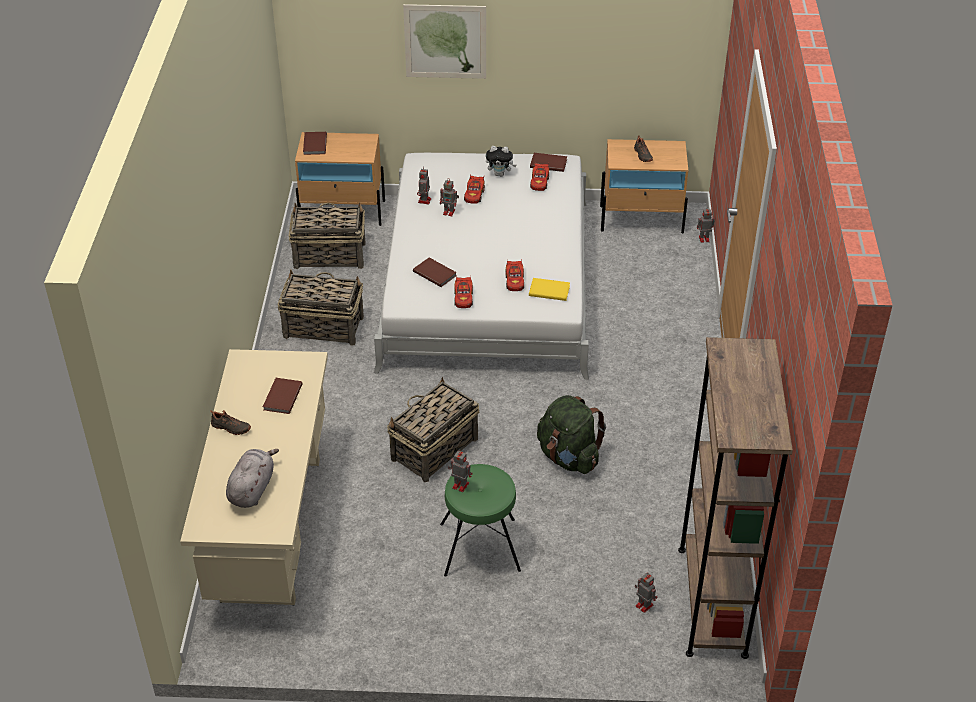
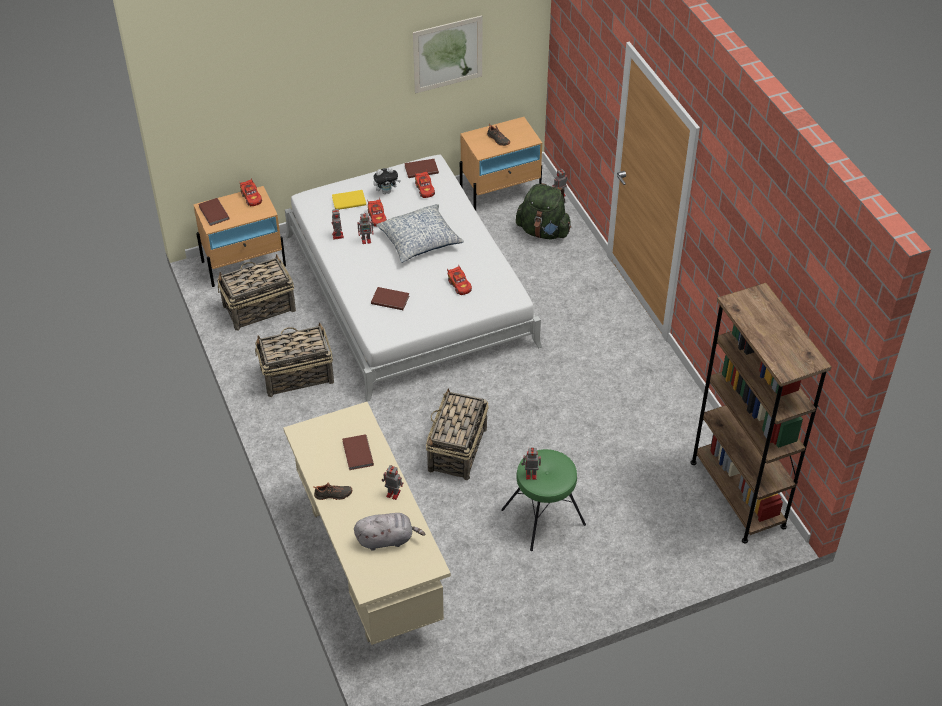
camera: 25 degrees left, 5 degrees up
grey plush toy [226,449,279,508] -> grey plush toy turned 90 degrees clockwise [354,513,425,551]
picture [403,4,486,79] -> picture moved to [413,15,483,93]
red toy car [454,277,473,308] -> red toy car moved to [239,179,262,206]
yellow book [529,278,570,301] -> yellow book moved to [332,190,366,210]
green backpack [537,395,606,474] -> green backpack moved to [516,183,571,239]
toy robot [635,573,657,613] -> toy robot moved to [382,465,403,500]
none -> pillow [376,204,464,263]

